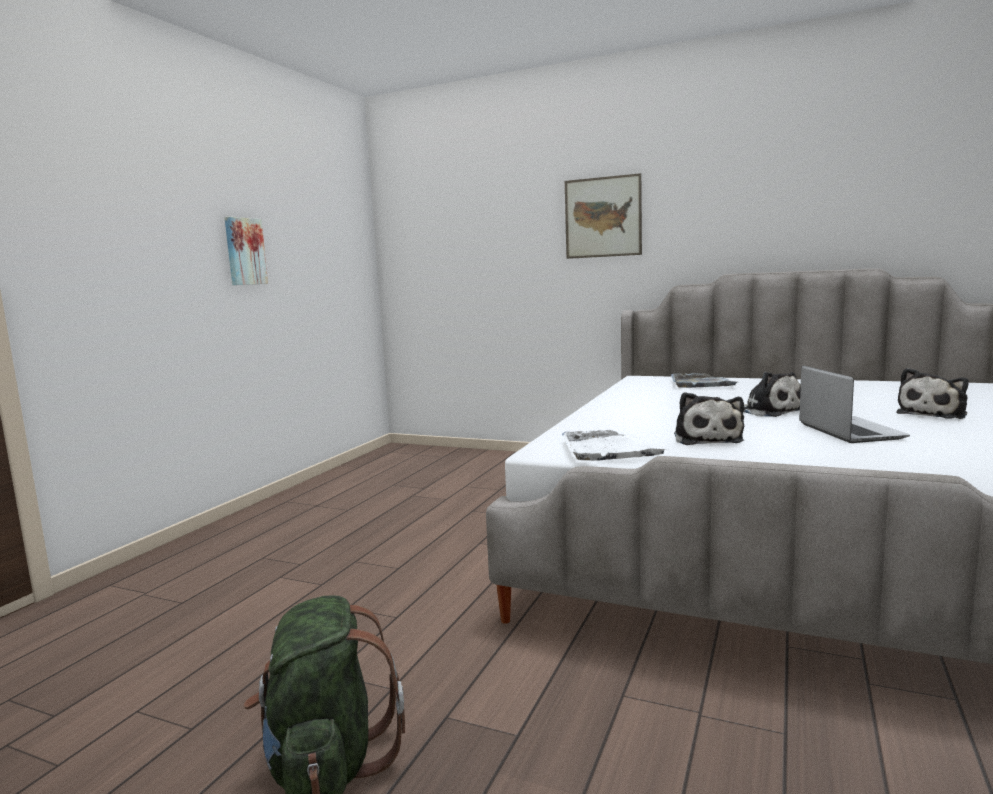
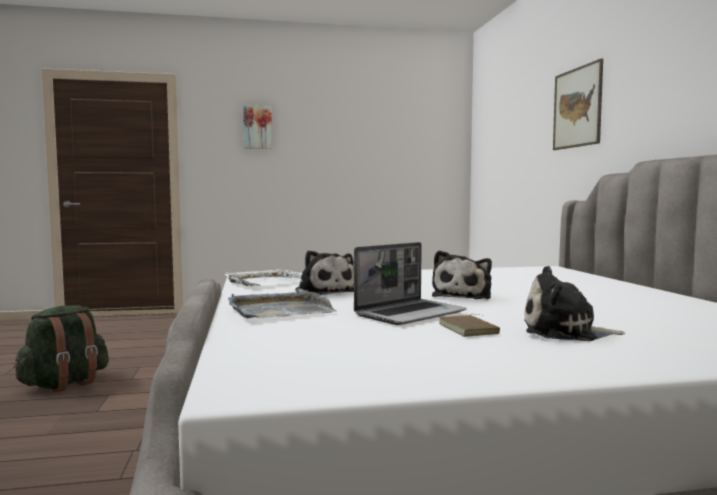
camera: 55 degrees right, 5 degrees down
picture [225,217,268,285] -> picture moved to [243,105,272,149]
grey tray [671,373,737,388] -> grey tray moved to [228,291,337,318]
plush toy [674,392,744,445] -> plush toy turned 90 degrees counterclockwise [295,250,354,295]
none -> brown book [439,314,500,337]

